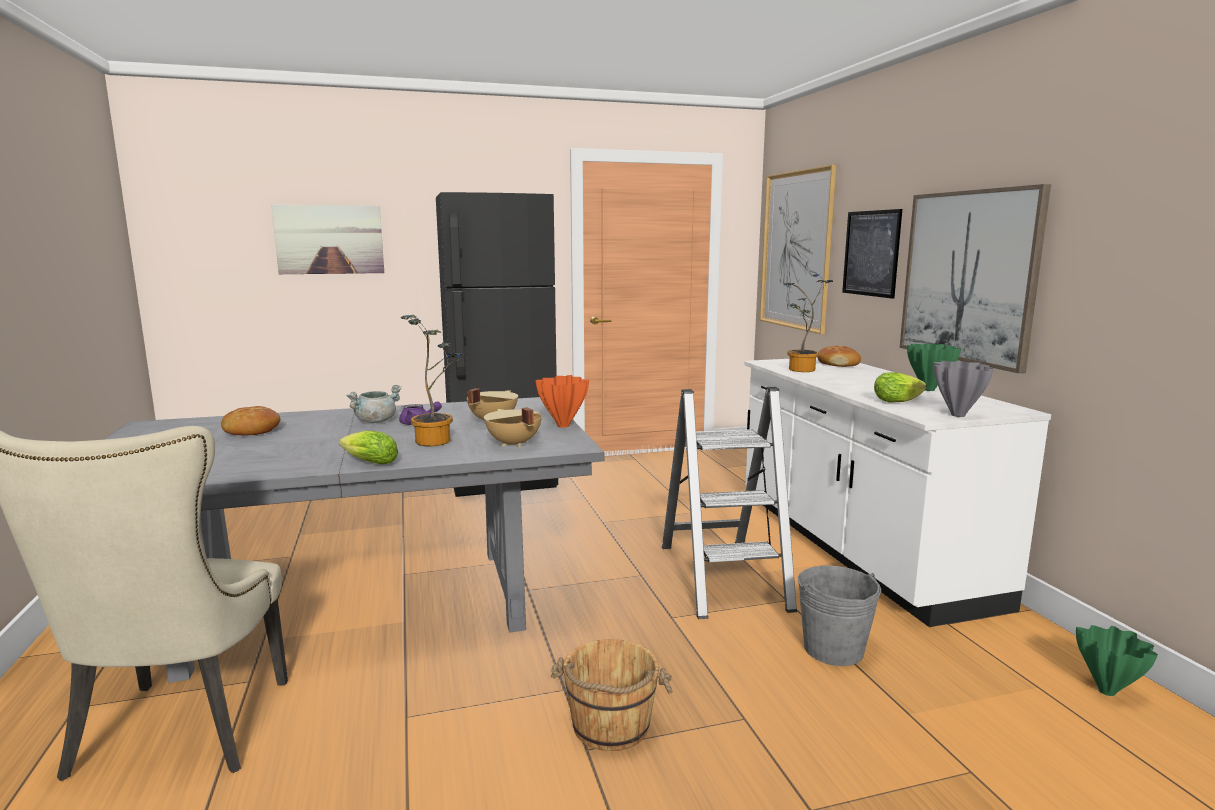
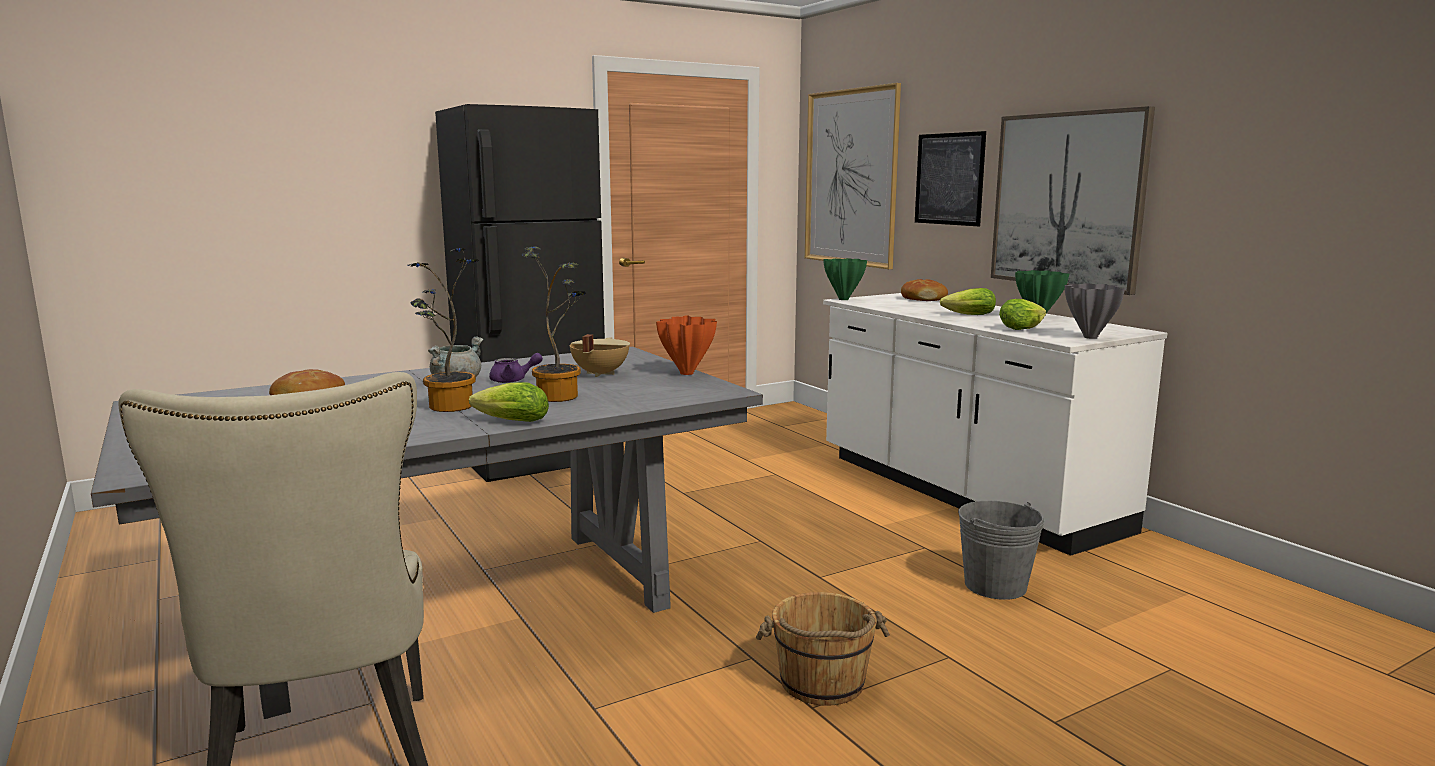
camera: 15 degrees left, 0 degrees up
picture [272,205,384,274] -> none
beige cooking pot [484,407,542,447] -> none
grey step ladder [662,387,797,619] -> none
potted plant [785,274,833,372] -> potted plant moved to [408,248,478,412]
green vase [1076,625,1158,696] -> green vase moved to [823,258,867,300]
none -> lettuce [940,288,996,315]

